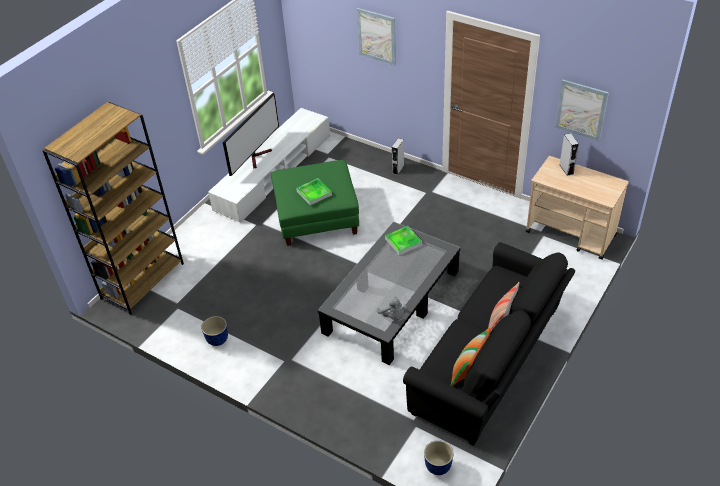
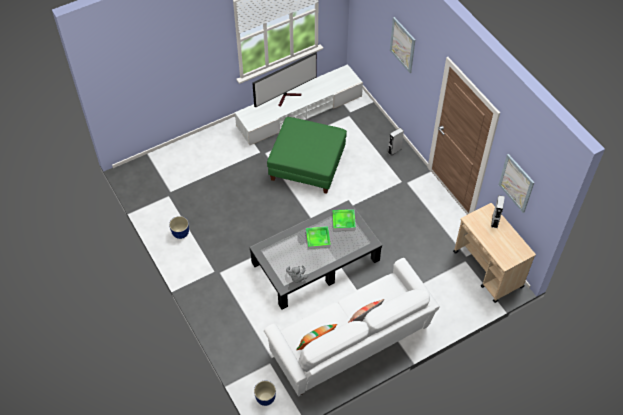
camera: 25 degrees right, 10 degrees up
brown bookcase [42,102,184,315] -> none
tray [296,178,332,206] -> tray moved to [306,226,331,249]
black sofa [403,242,575,446] -> white sofa [264,258,440,396]

